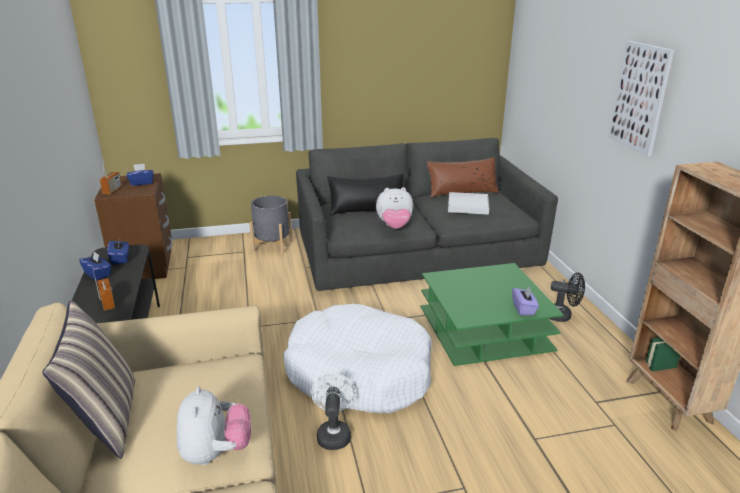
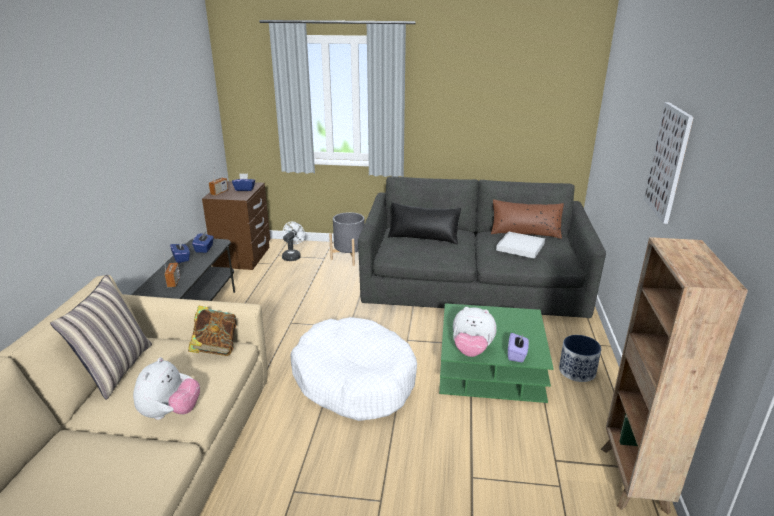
camera: 20 degrees right, 0 degrees up
white fan [311,373,356,450] -> white fan moved to [282,221,305,261]
plush toy [376,187,413,229] -> plush toy moved to [453,307,497,357]
black fan [549,273,585,322] -> planter [559,335,601,382]
none -> book [188,305,236,356]

